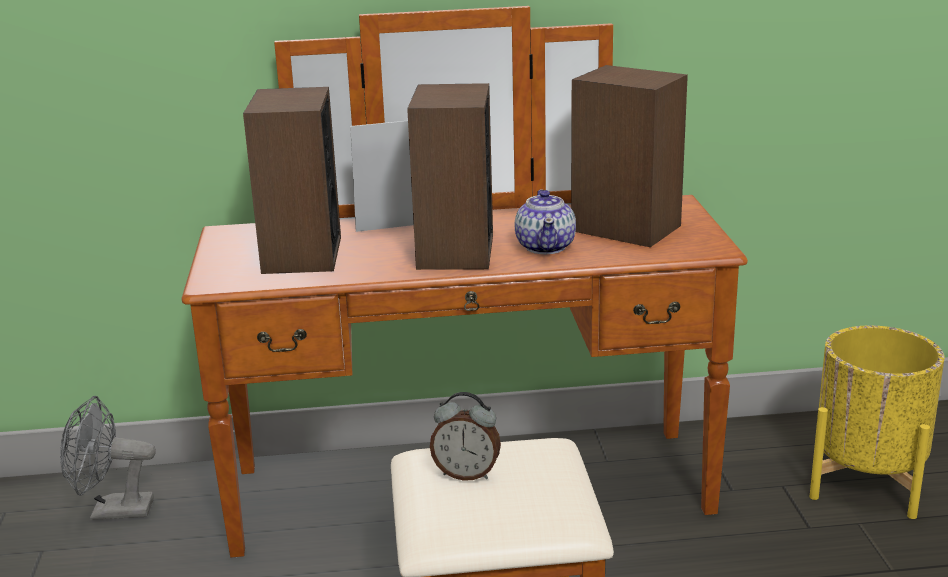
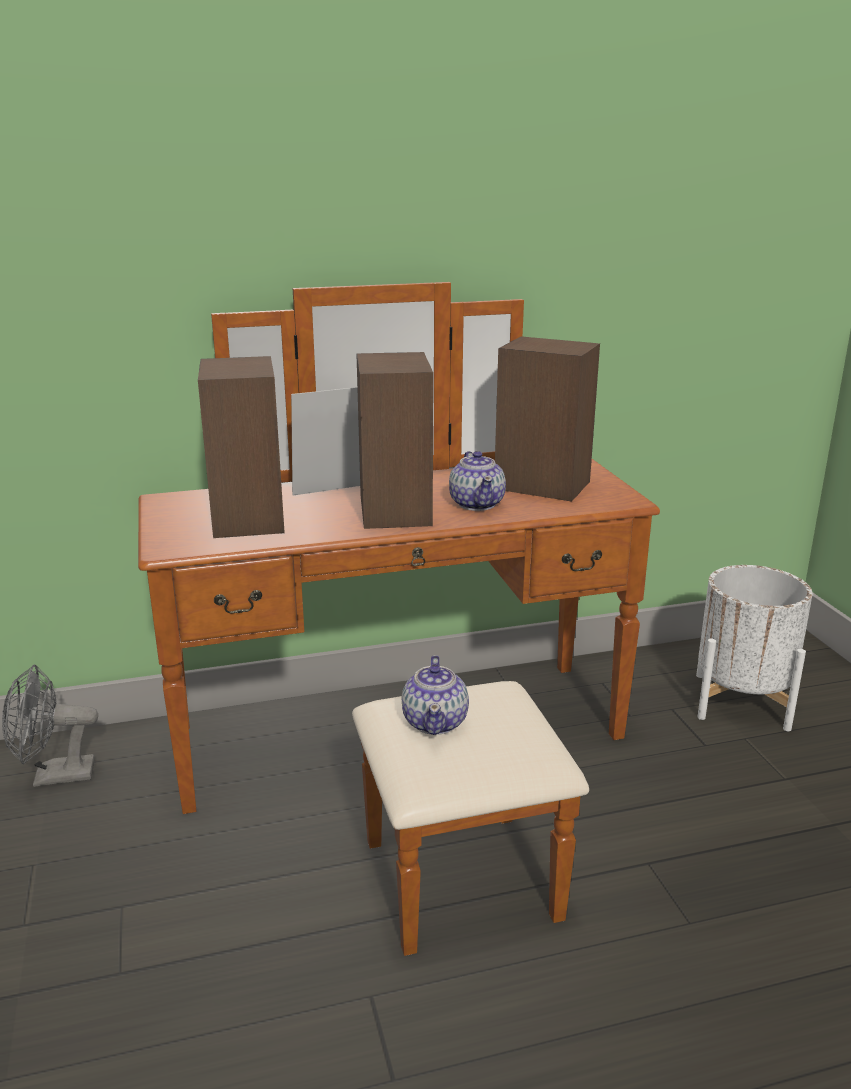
camera: 10 degrees left, 0 degrees up
alarm clock [430,392,501,481] -> teapot [402,655,469,735]
yellow planter [809,325,944,519] -> white planter [696,565,813,731]

